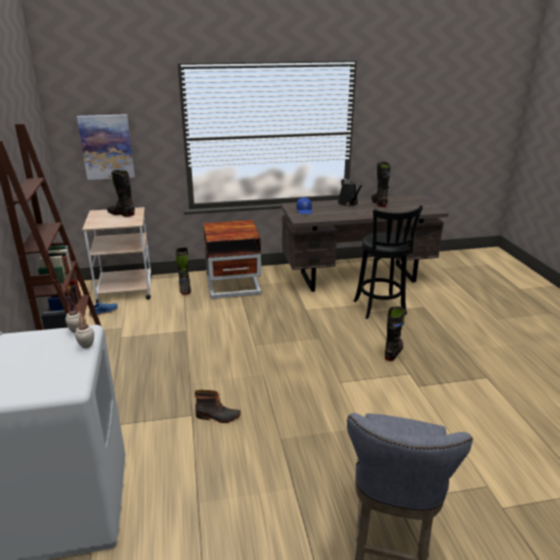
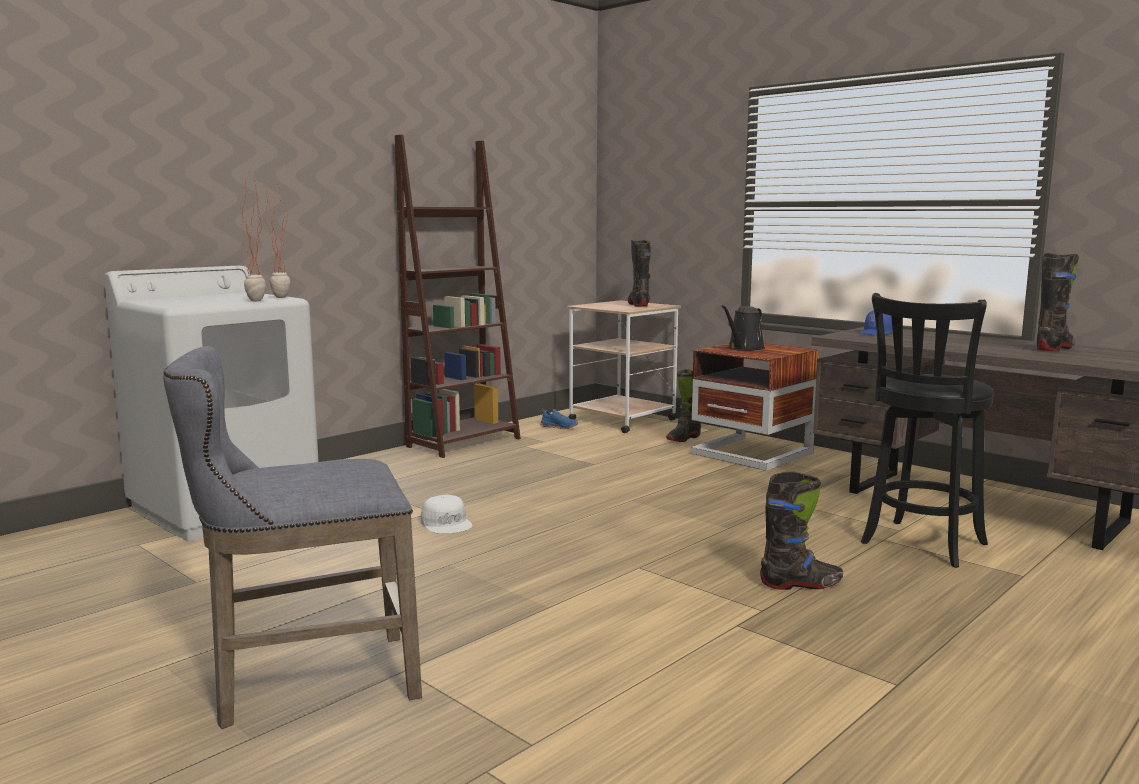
camera: 55 degrees right, 15 degrees down
picture [77,114,135,180] -> none
boot [195,390,241,423] -> white cap [421,495,472,534]
black watering can [338,179,362,206] -> black watering can moved to [721,305,765,351]

